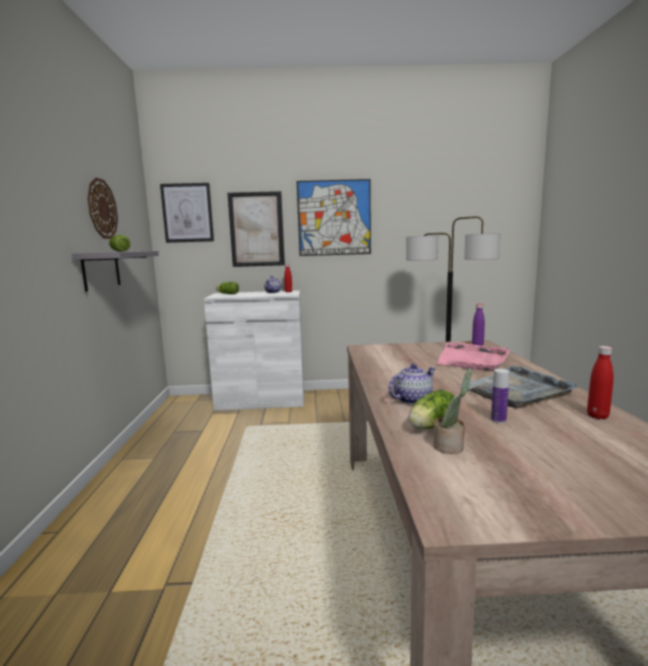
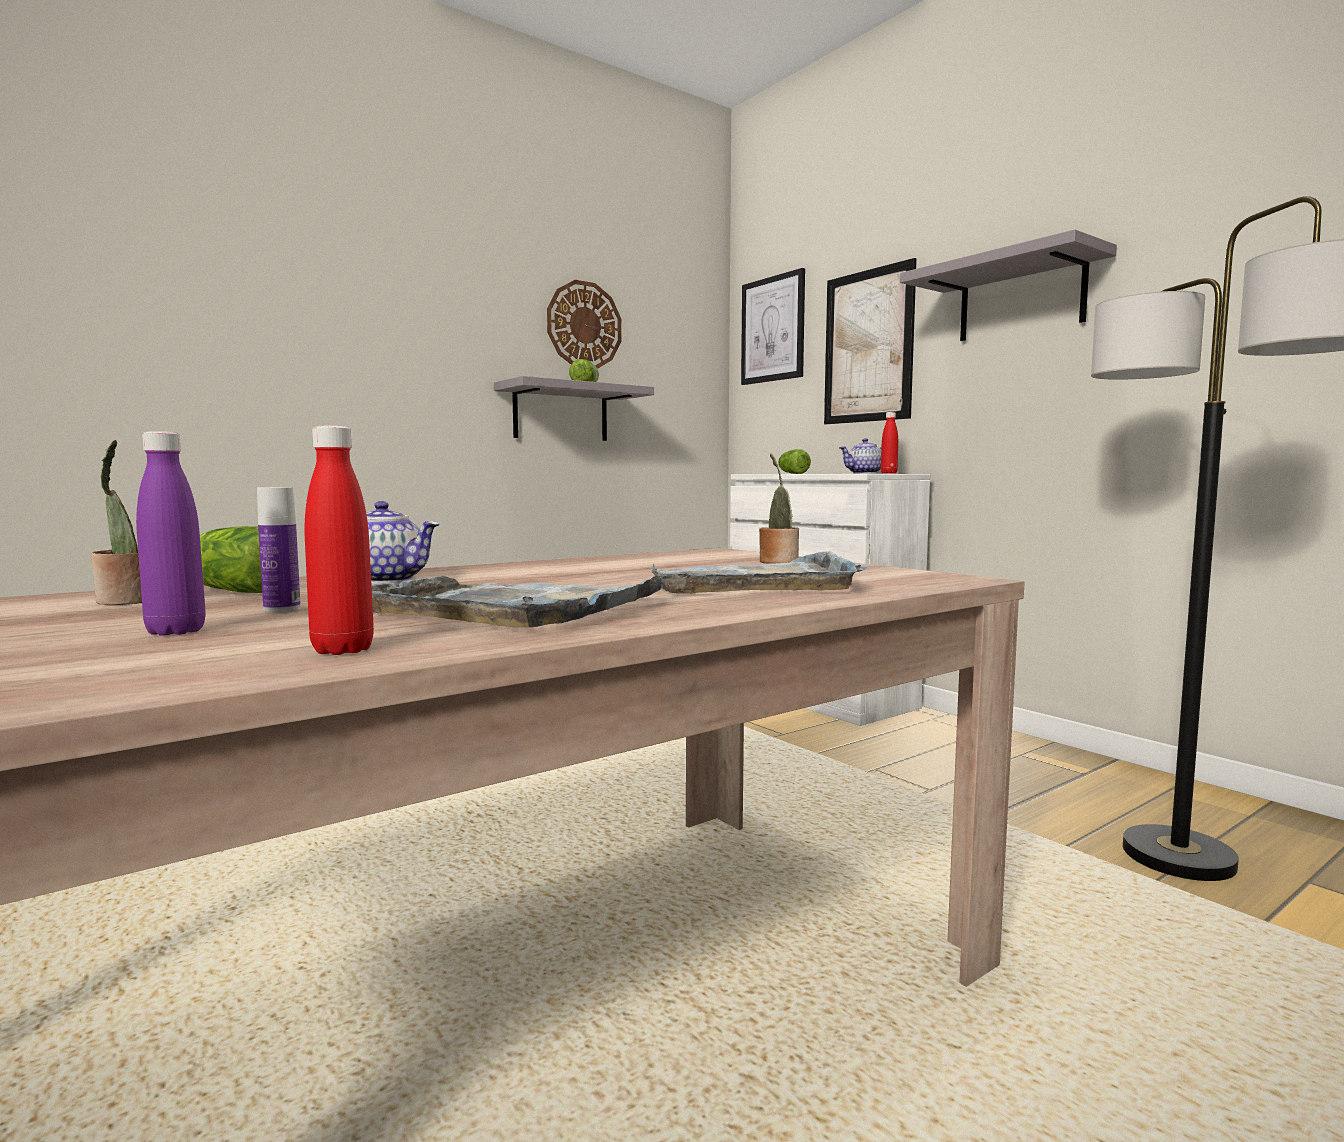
camera: 55 degrees right, 5 degrees down
picture [297,179,371,256] -> grey shelf [900,229,1117,341]
pink tray [437,342,510,371] -> grey tray [652,551,868,594]
purple bottle [472,304,485,346] -> purple bottle moved to [136,431,206,636]
none -> potted plant [759,453,799,564]

